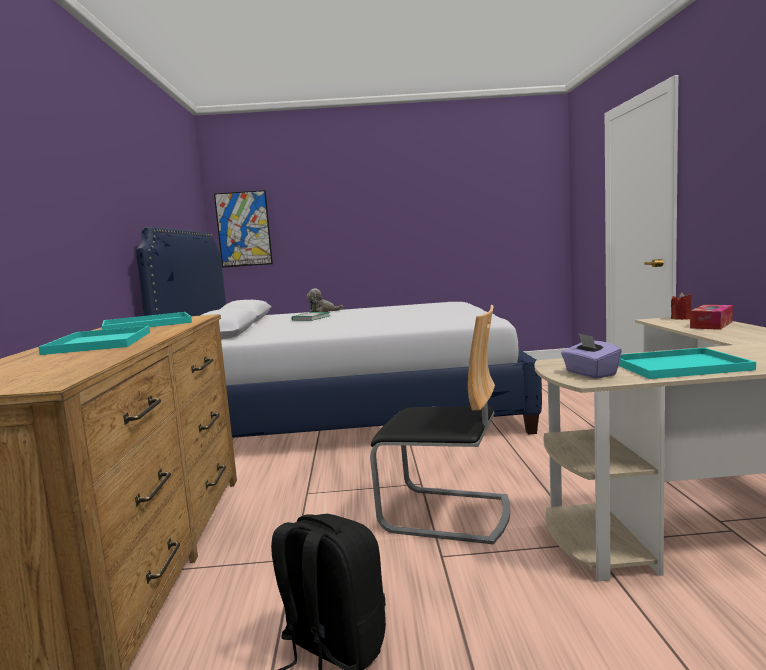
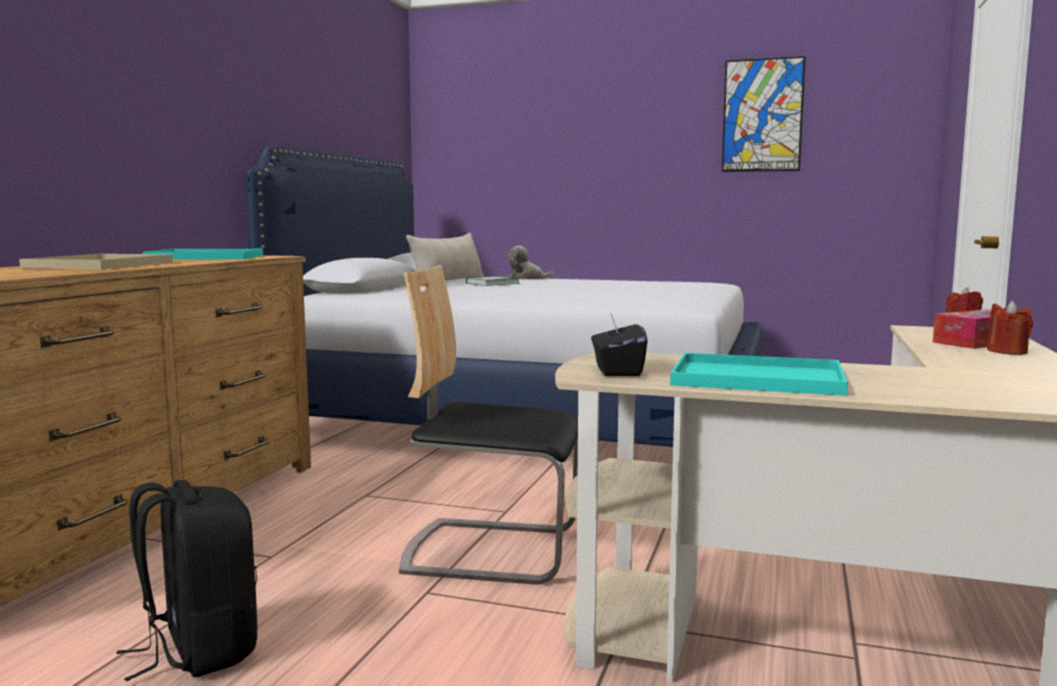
camera: 20 degrees right, 0 degrees up
turquoise tray [38,326,150,355] -> beige tray [19,254,173,269]
picture [214,190,273,268] -> picture moved to [722,56,806,172]
chair [370,305,510,544] -> chair turned 150 degrees clockwise [399,265,578,585]
purple tissue box [561,333,622,379] -> black tissue box [591,312,648,376]
none -> beige pillow [406,233,484,286]
none -> red candle [987,300,1033,355]

